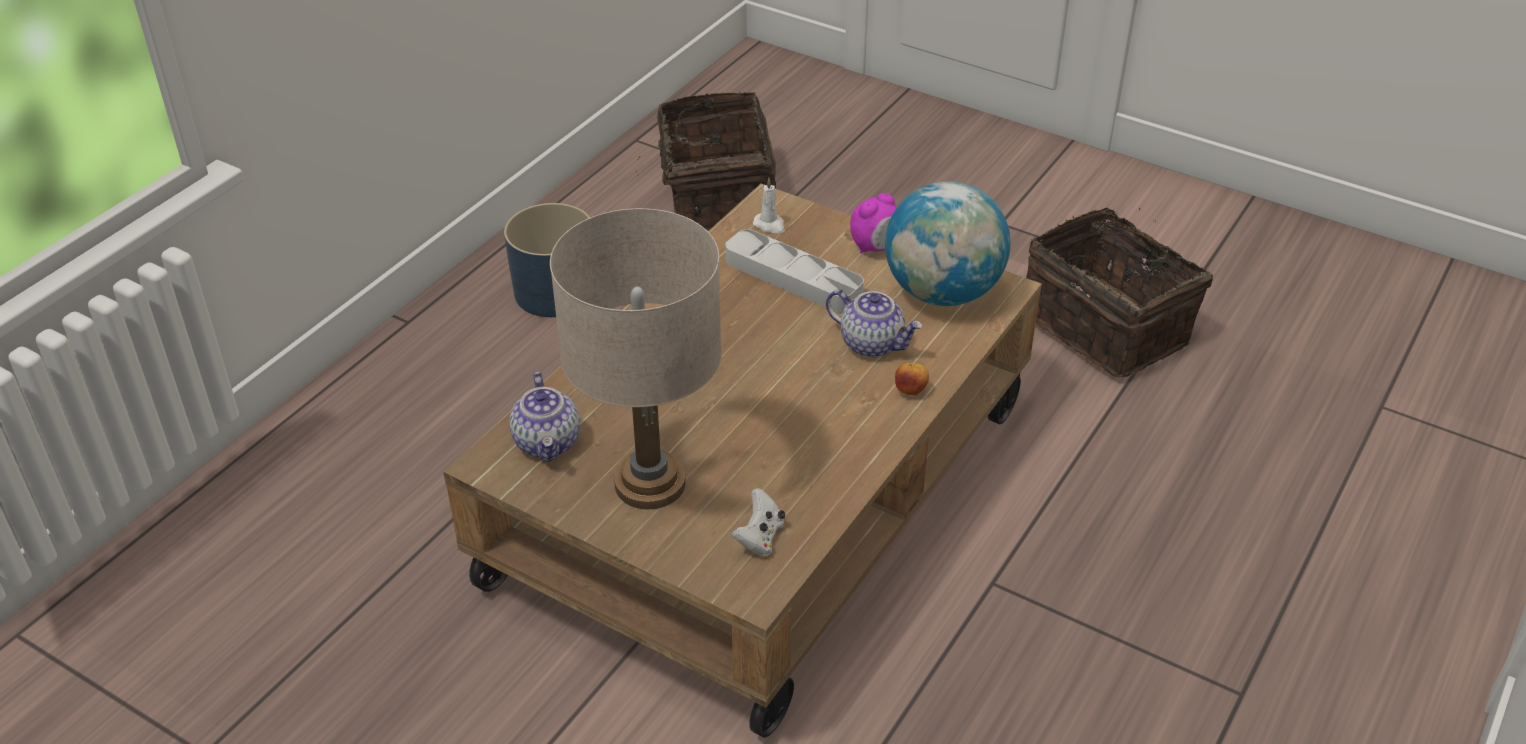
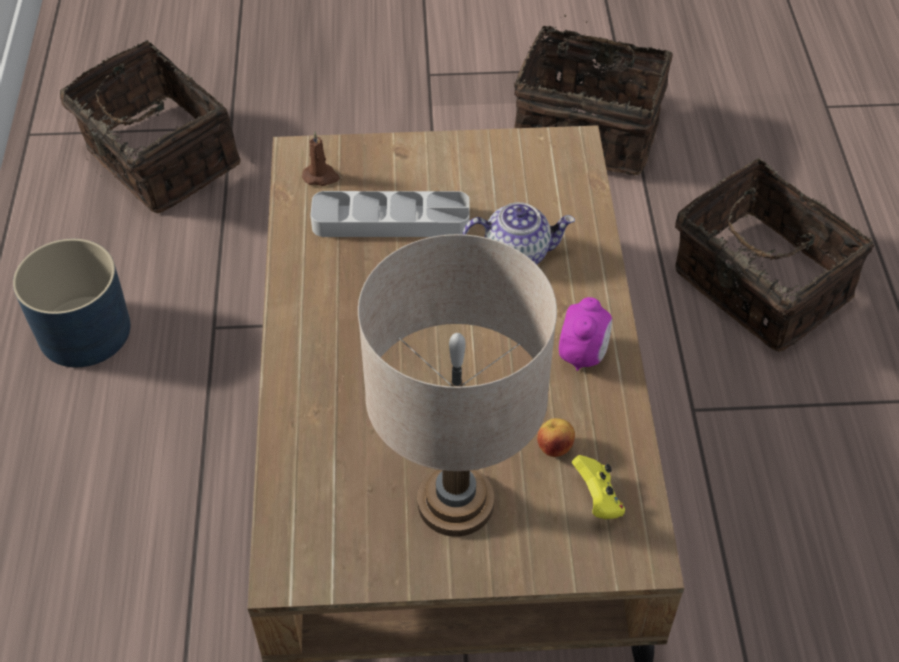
camera: 35 degrees left, 10 degrees up
teapot [509,372,580,462] -> none
white game controller [732,488,785,556] -> yellow game controller [572,455,625,519]
white candle [753,178,784,233] -> brown candle [302,131,340,186]
alarm clock [850,193,897,253] -> alarm clock moved to [559,297,612,371]
globe [885,181,1011,306] -> none
apple [895,363,929,396] -> apple moved to [537,418,575,457]
none -> basket [675,158,874,352]

